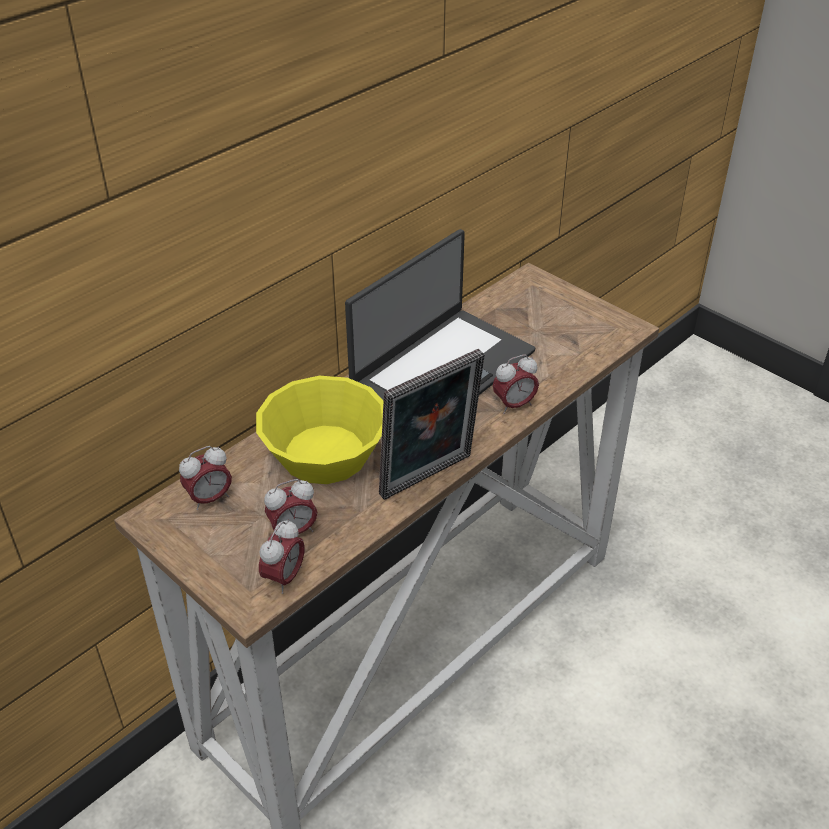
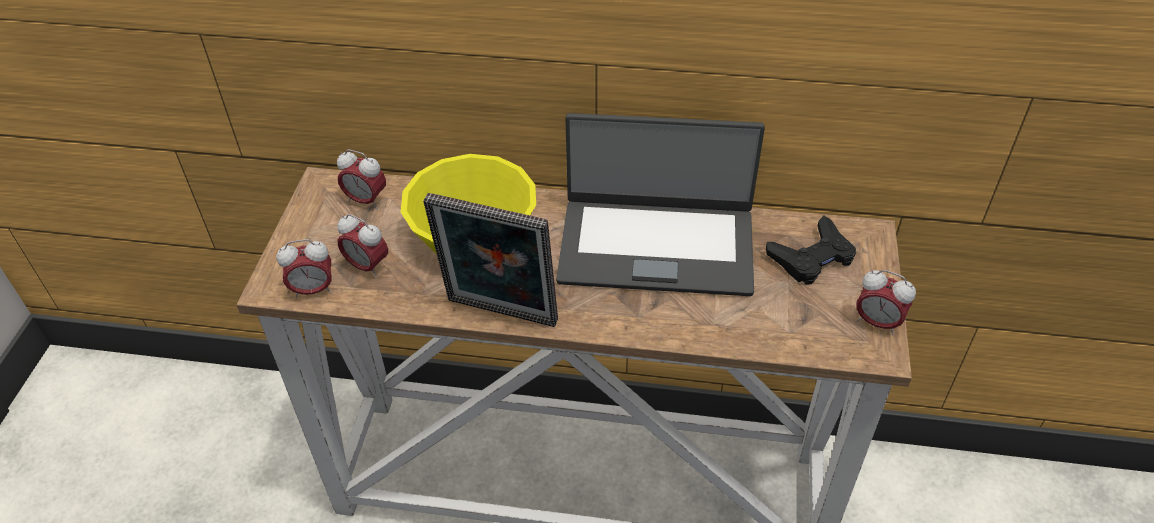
camera: 55 degrees right, 5 degrees up
alarm clock [493,355,539,414] -> alarm clock moved to [856,270,916,335]
none -> black game controller [766,216,857,285]

